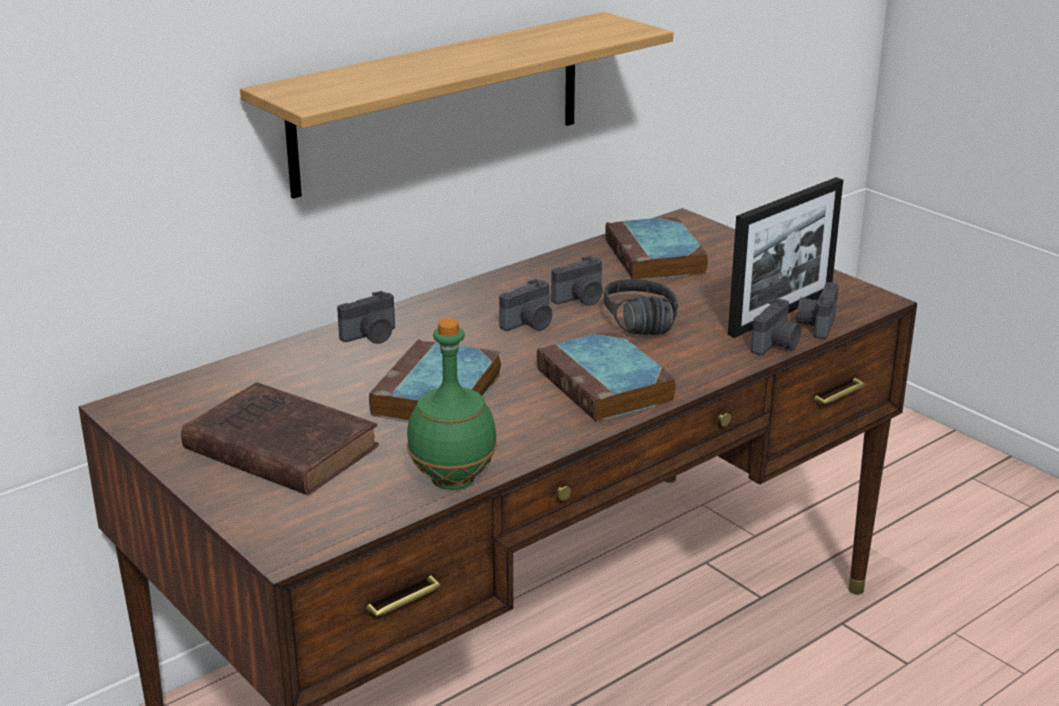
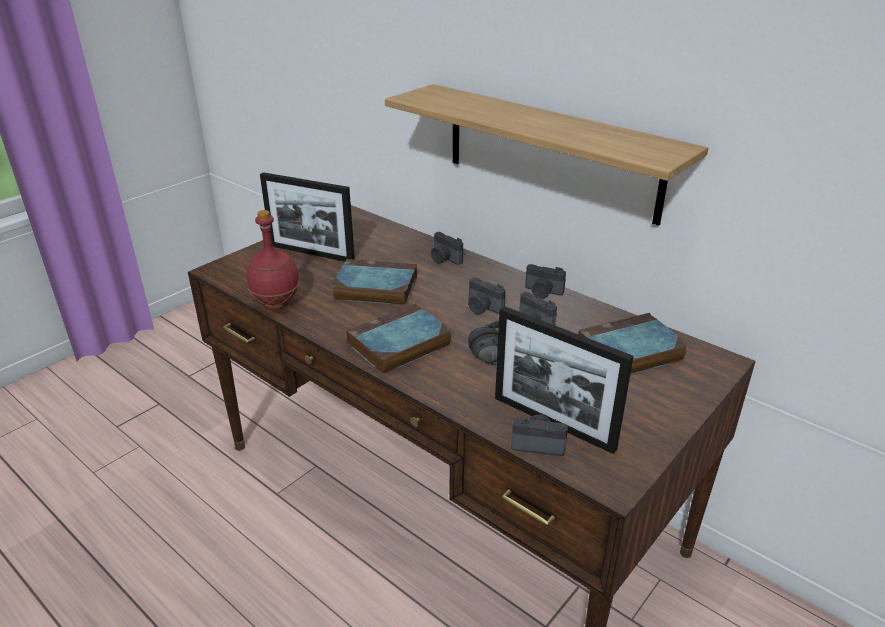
camera: 80 degrees right, 5 degrees up
brown book [181,382,379,495] -> picture frame [260,172,355,262]
green bottle [407,318,497,490] -> red bottle [247,210,300,309]
camera [751,298,801,355] -> camera moved to [525,264,566,299]

